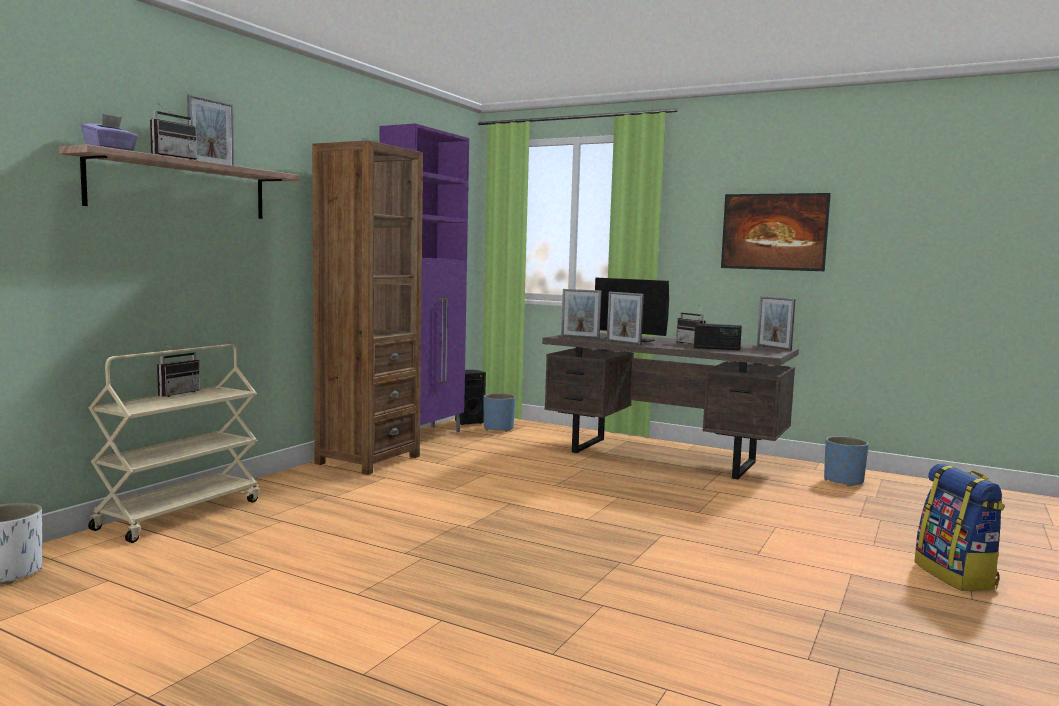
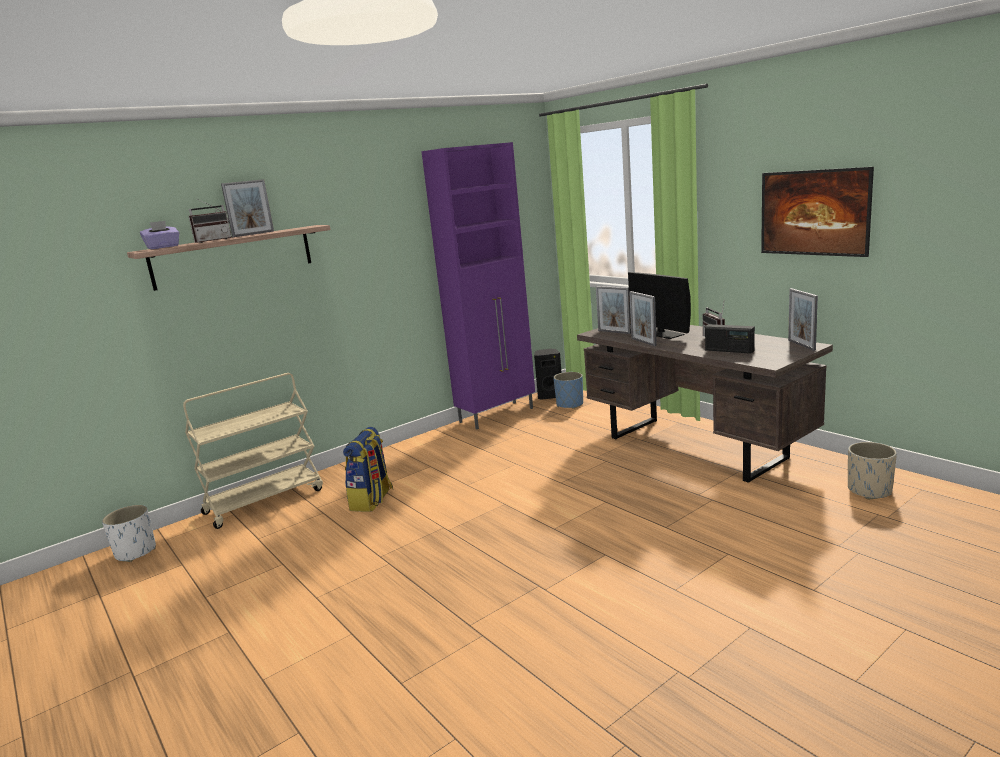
camera: 25 degrees right, 10 degrees up
radio [157,343,200,397] -> none
brown bookcase [312,140,423,475] -> none
blue planter [824,436,869,487] -> beige planter [848,442,897,499]
backpack [914,464,1005,591] -> backpack moved to [343,427,394,512]

